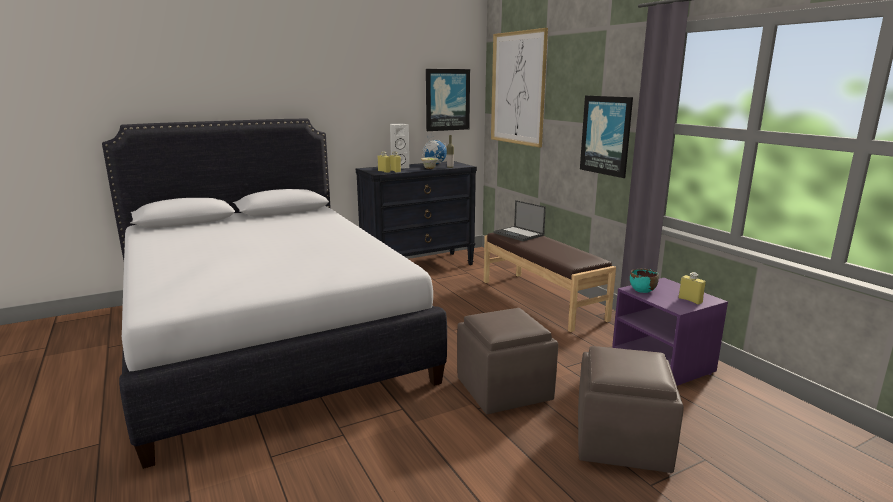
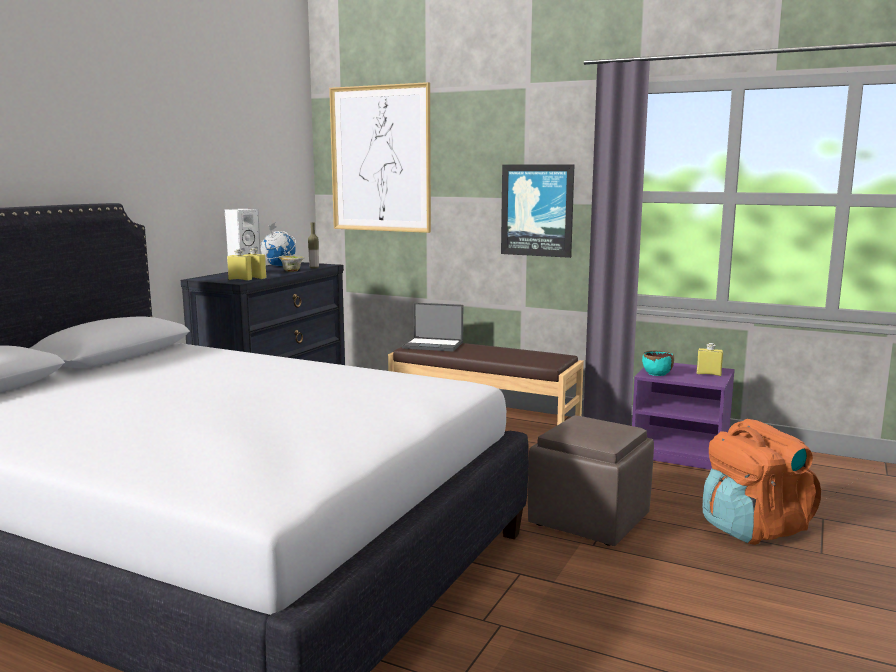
camera: 35 degrees left, 5 degrees down
picture [426,69,470,131] -> none
brown ottoman [578,346,684,473] -> orange backpack [703,419,821,545]

